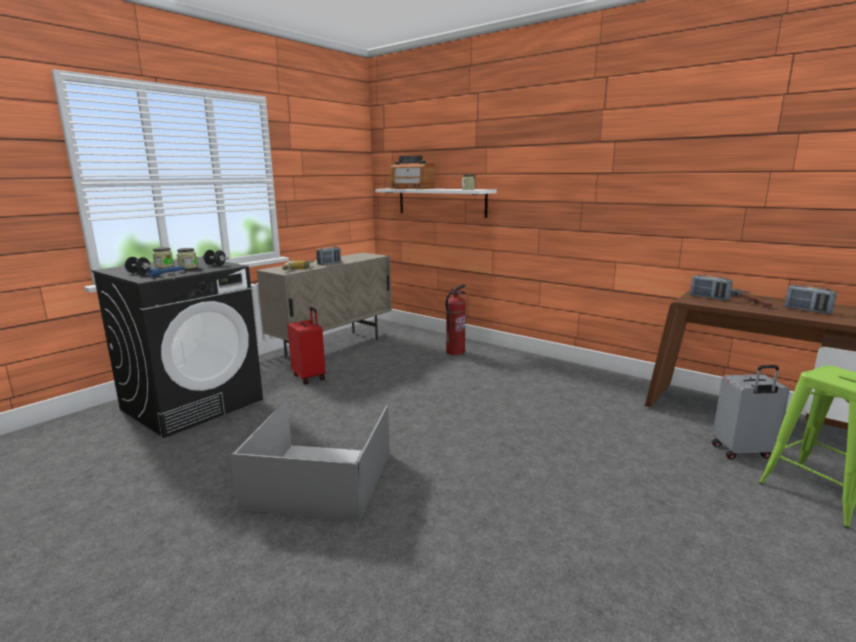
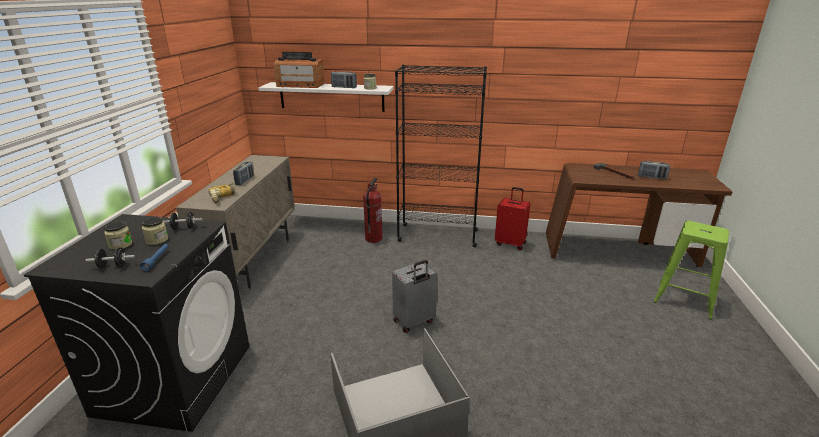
camera: 30 degrees left, 10 degrees up
red suitcase [287,307,325,384] -> red suitcase moved to [495,187,530,250]
radio [690,275,733,300] -> radio moved to [331,70,357,88]
grey suitcase [712,365,790,459] -> grey suitcase moved to [392,260,437,333]
none -> black bookcase [395,65,487,247]

